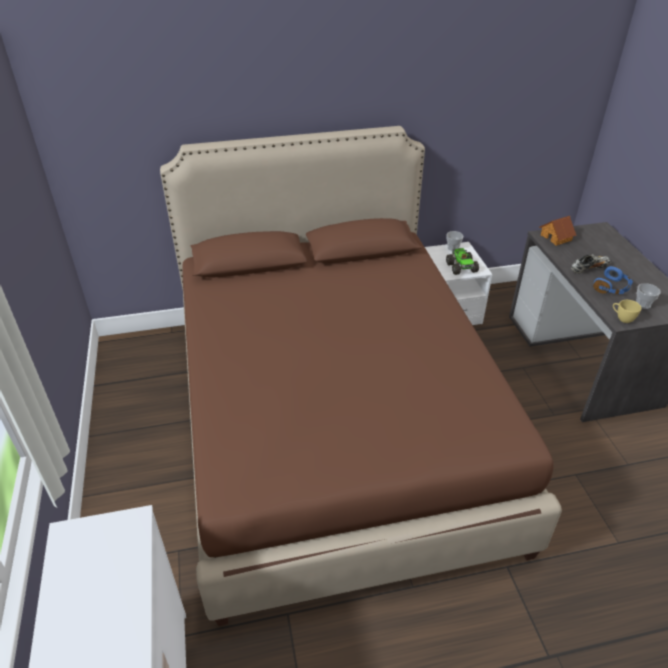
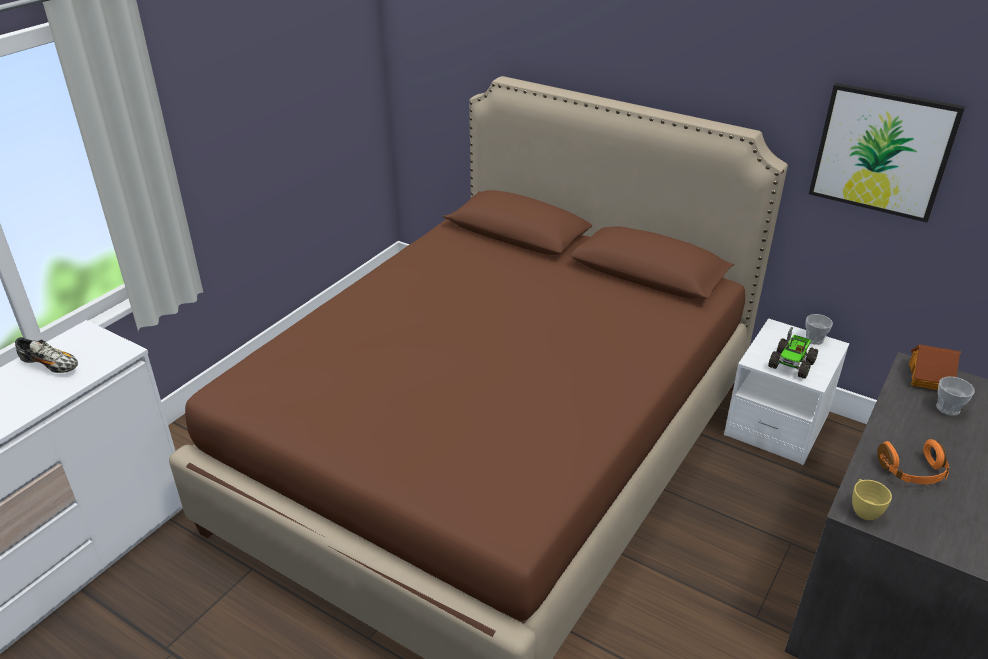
camera: 45 degrees right, 5 degrees down
shoe [571,254,611,274] -> shoe moved to [15,337,78,373]
blue headphones [593,266,633,294] -> orange headphones [877,439,950,484]
cup [636,283,661,309] -> cup moved to [936,377,975,416]
none -> picture [809,83,965,223]

